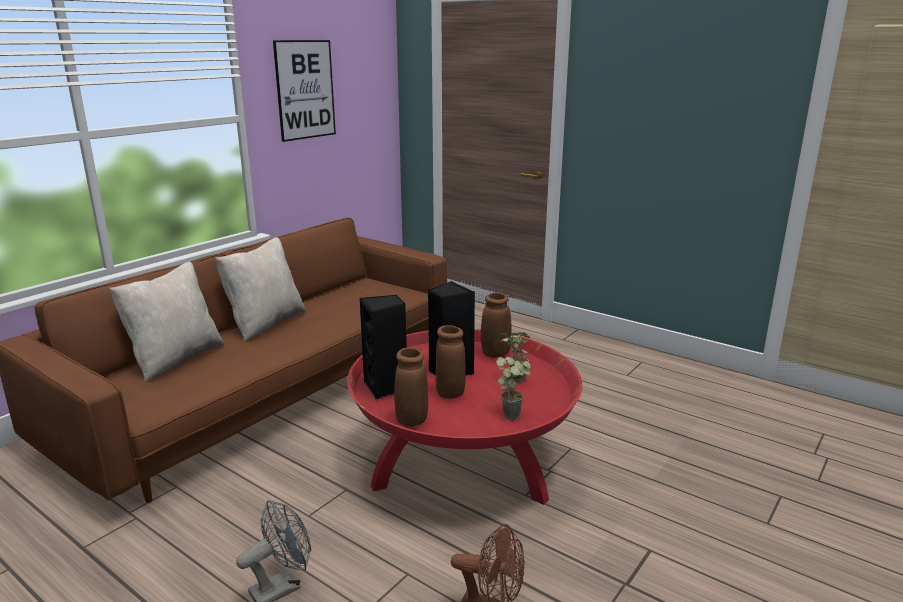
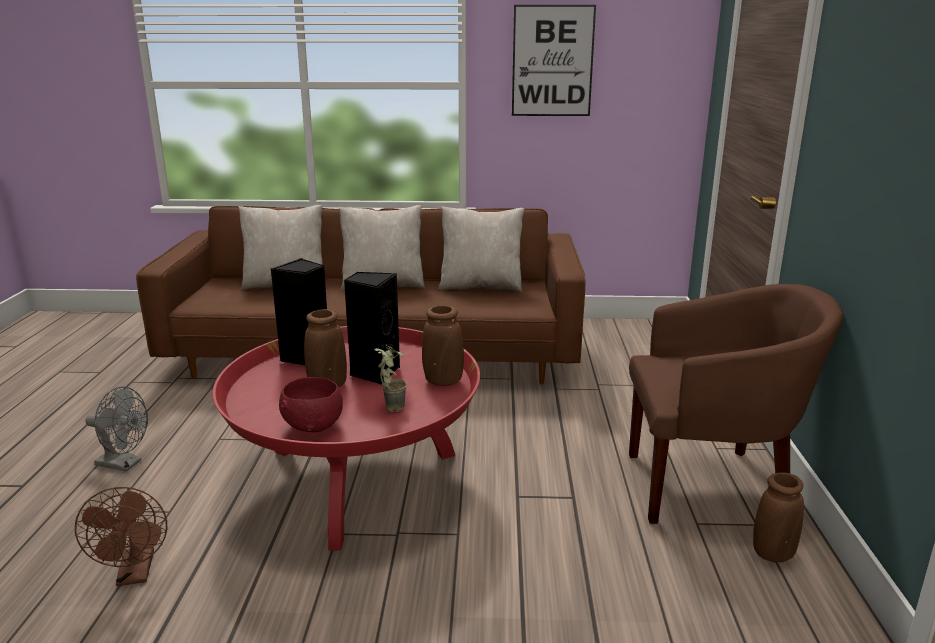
camera: 55 degrees right, 0 degrees up
brown vase [394,347,428,427] -> brown vase moved to [753,472,804,562]
potted plant [496,357,531,420] -> red bowl [279,377,343,432]
none -> beige pillow [438,206,524,292]
none -> brown armchair [629,284,843,524]

